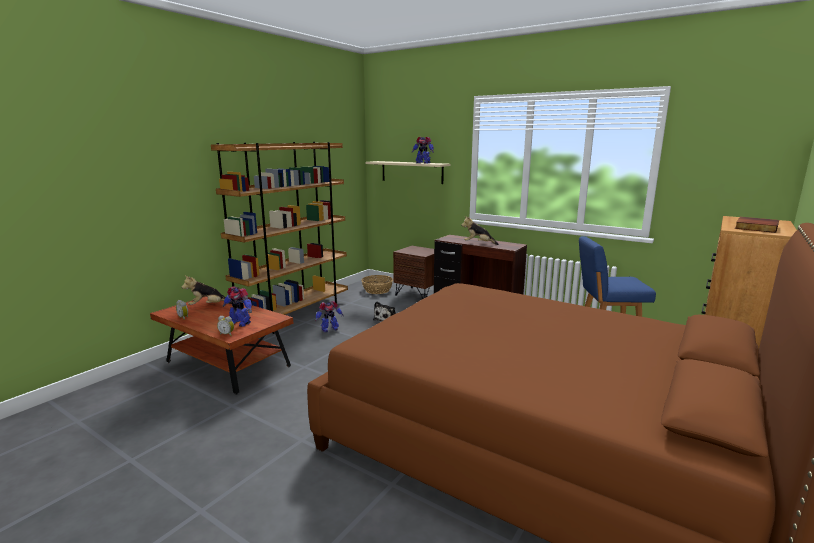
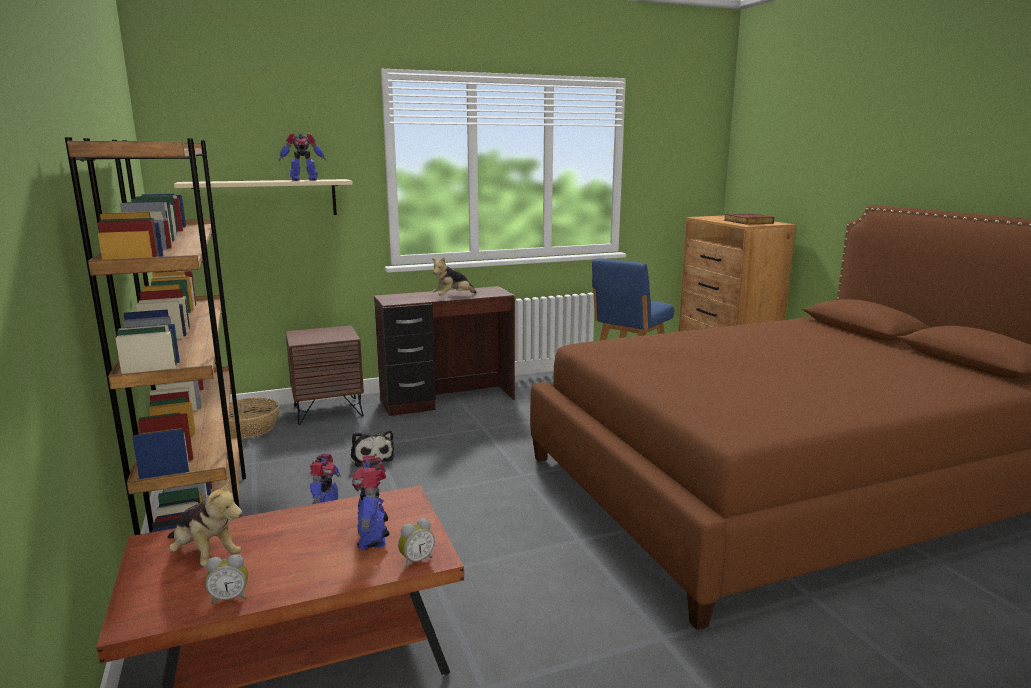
camera: 55 degrees left, 0 degrees up
plush toy [182,275,232,305] -> plush toy turned 75 degrees counterclockwise [167,478,243,566]
toy robot [223,286,252,327] -> toy robot turned 105 degrees clockwise [352,455,389,550]

